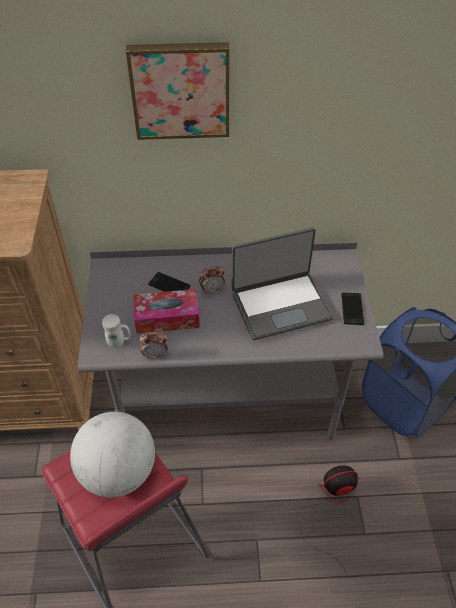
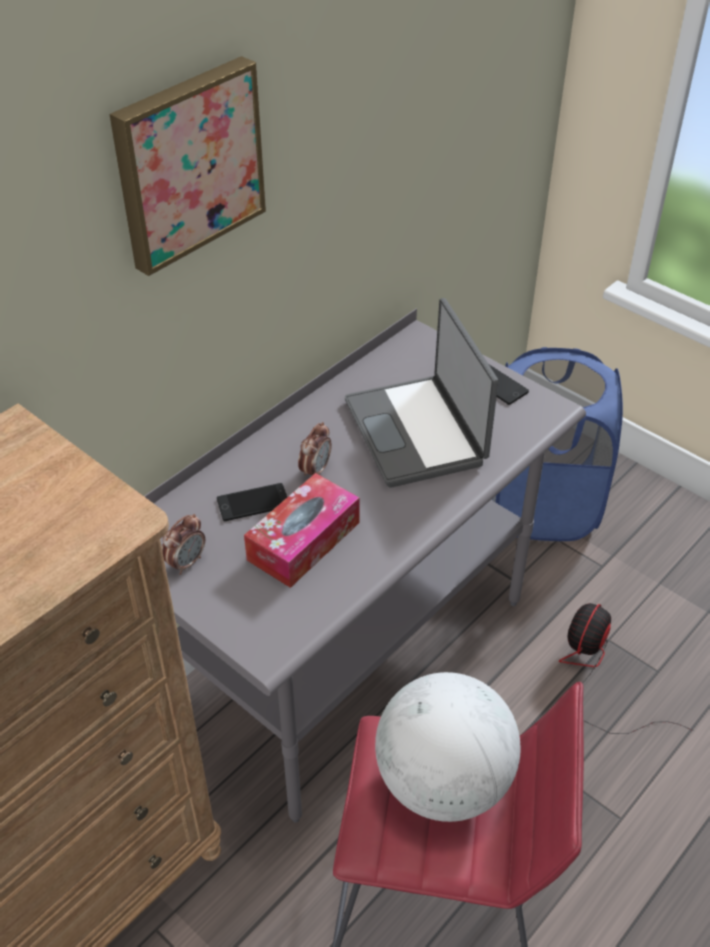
camera: 45 degrees left, 5 degrees down
white mug [102,314,130,347] -> none
alarm clock [140,332,168,359] -> alarm clock moved to [162,514,205,575]
laptop [232,227,333,340] -> laptop turned 135 degrees clockwise [345,298,498,488]

